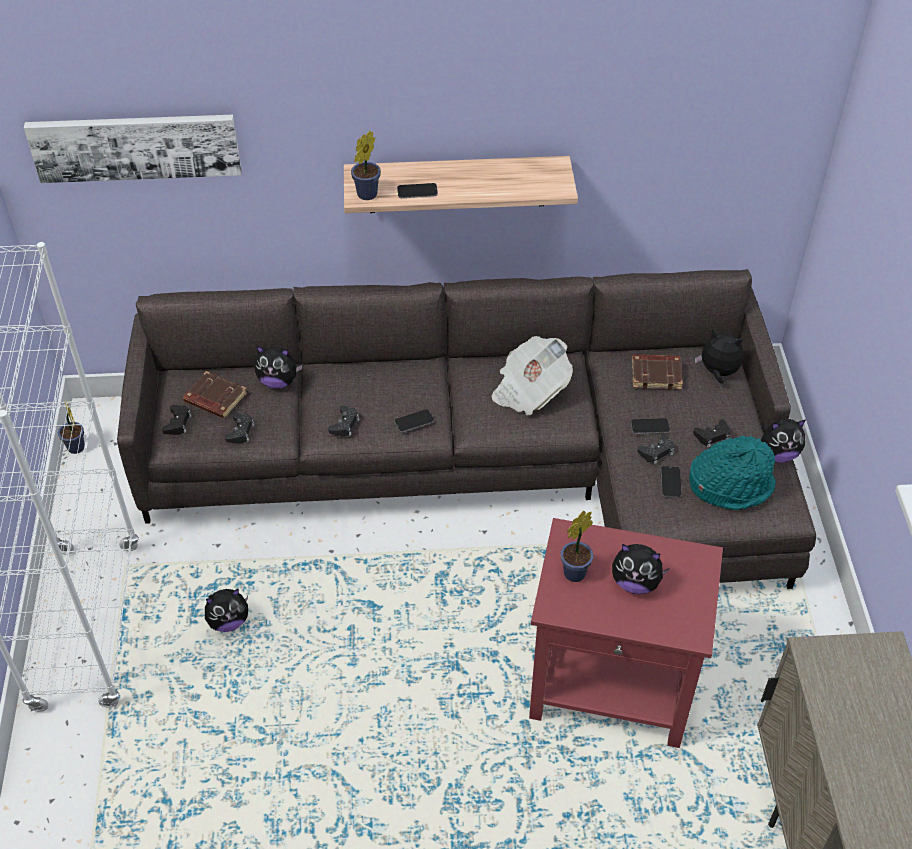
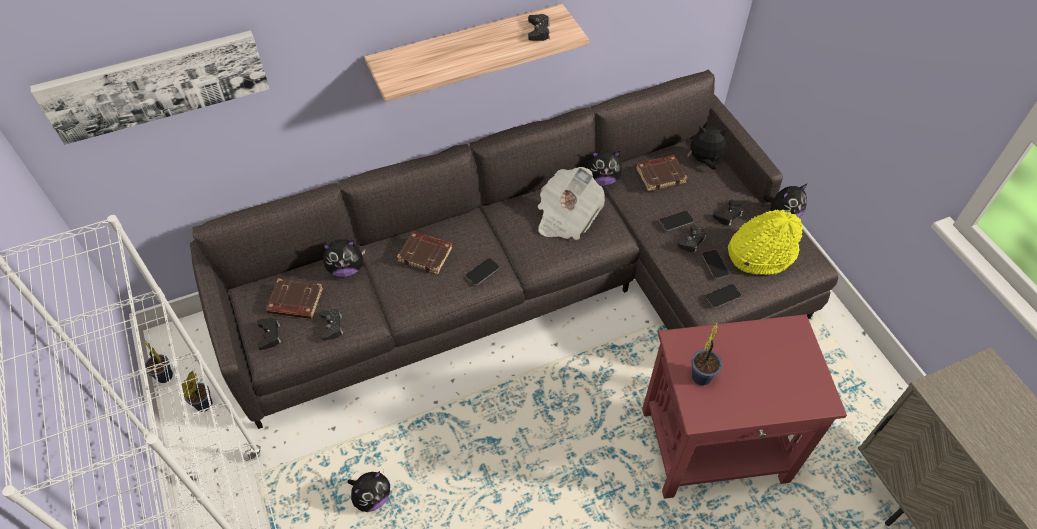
camera: 20 degrees left, 5 degrees up
black game controller [328,406,360,437] -> black game controller moved to [528,14,550,41]
potted plant [351,131,381,200] -> potted plant moved to [182,370,212,412]
phone [397,183,438,198] -> phone moved to [706,284,742,308]
plush toy [612,544,670,594] -> plush toy moved to [587,150,623,186]
turquoise hat [689,436,776,510] -> yellow hat [728,209,803,275]
none -> brown book [397,231,453,275]

